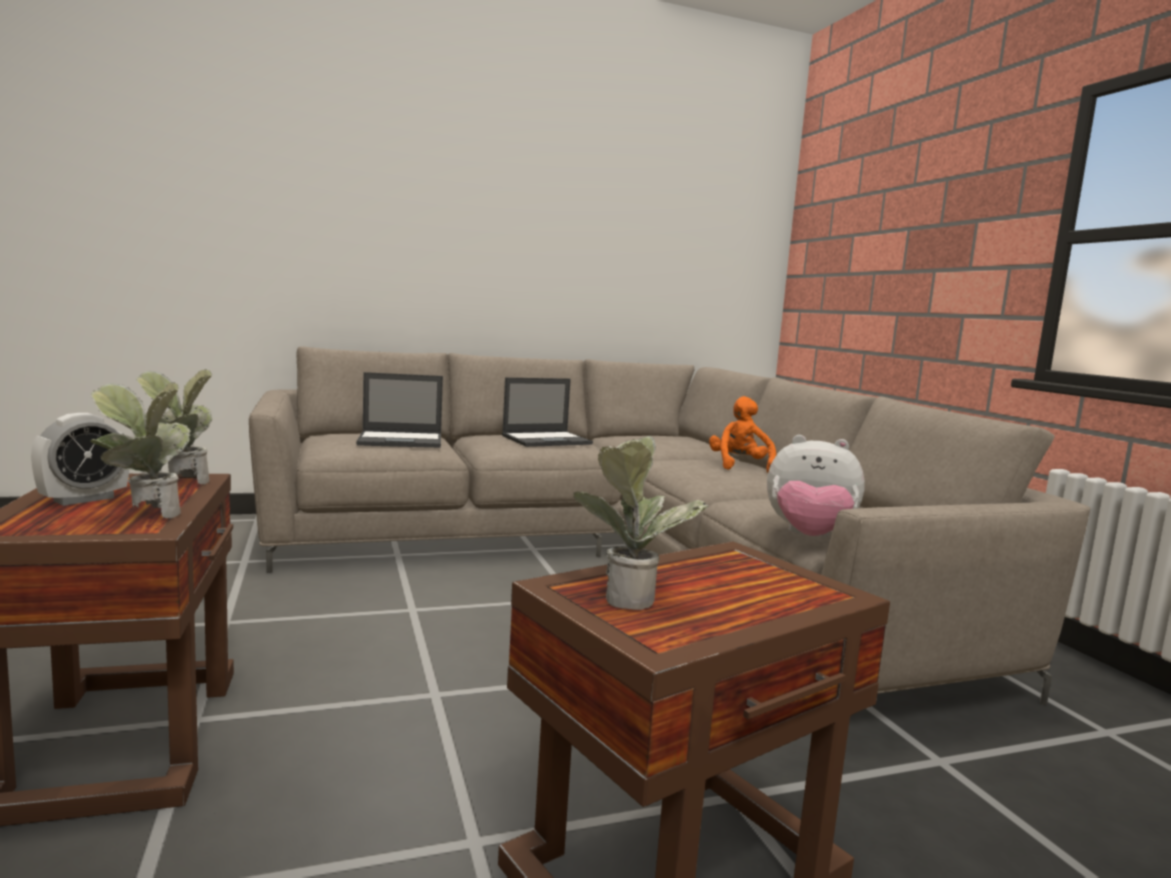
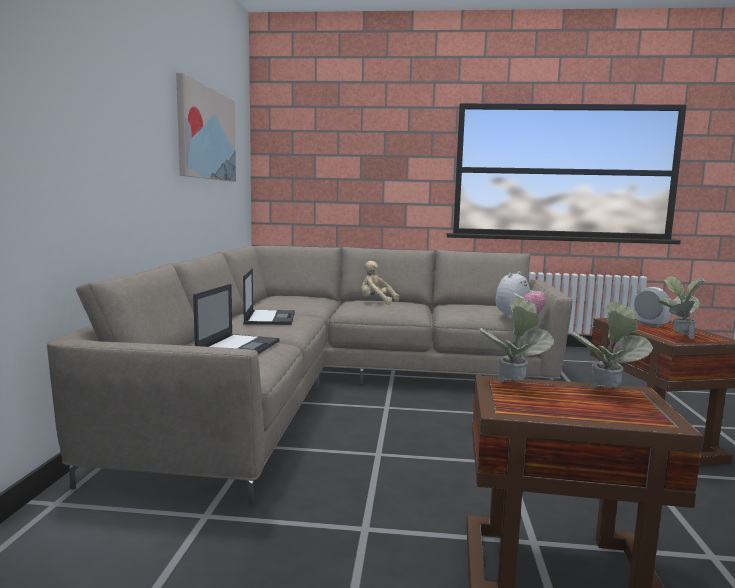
camera: 65 degrees left, 0 degrees up
alarm clock [31,413,129,506] -> alarm clock moved to [633,287,671,328]
orange plush toy [709,396,776,473] -> beige plush toy [361,261,399,305]
none -> picture [176,73,236,182]

